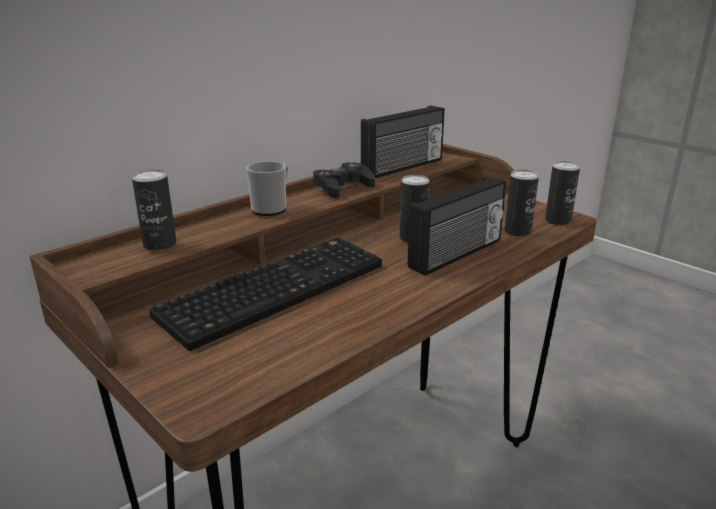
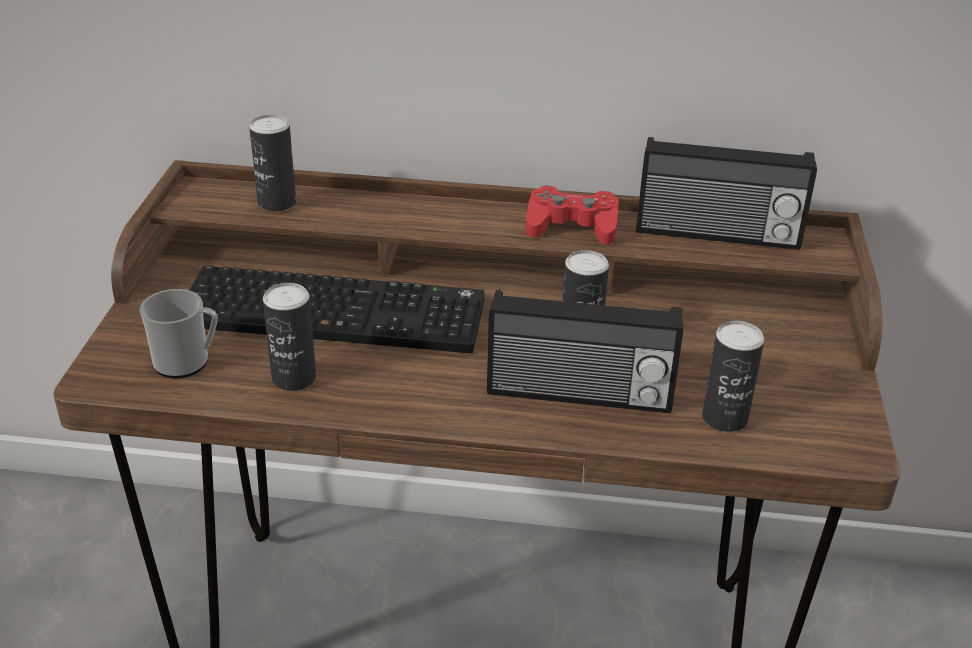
camera: 50 degrees right, 10 degrees up
mug [246,161,288,216] -> mug moved to [140,289,218,378]
black game controller [313,162,375,198] -> red game controller [526,186,619,245]
can [545,161,580,226] -> can moved to [263,283,316,391]

